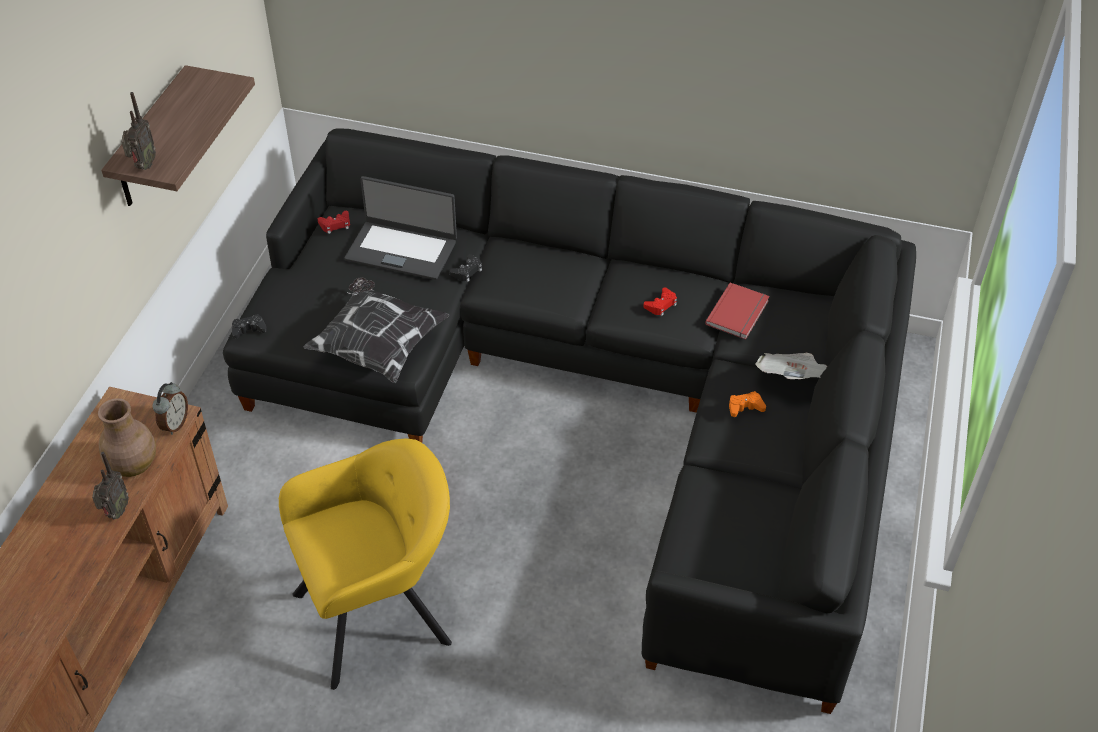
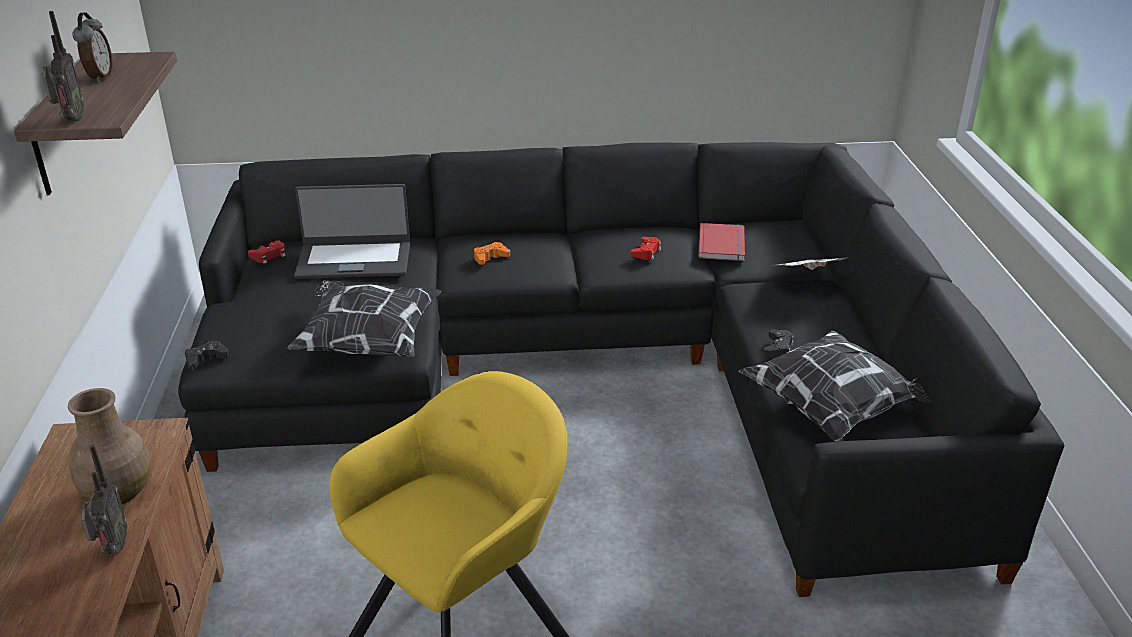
camera: 20 degrees left, 15 degrees down
alarm clock [153,382,188,435] -> alarm clock moved to [72,12,113,82]
black game controller [449,254,482,282] -> black game controller moved to [763,329,794,358]
orange game controller [729,391,766,417] -> orange game controller moved to [474,242,510,265]
none -> pillow [738,331,931,442]

